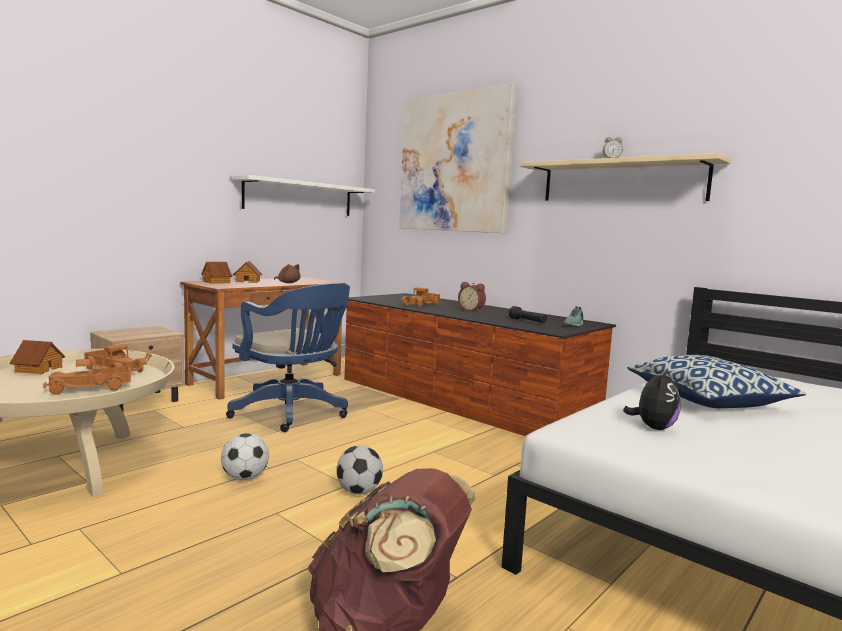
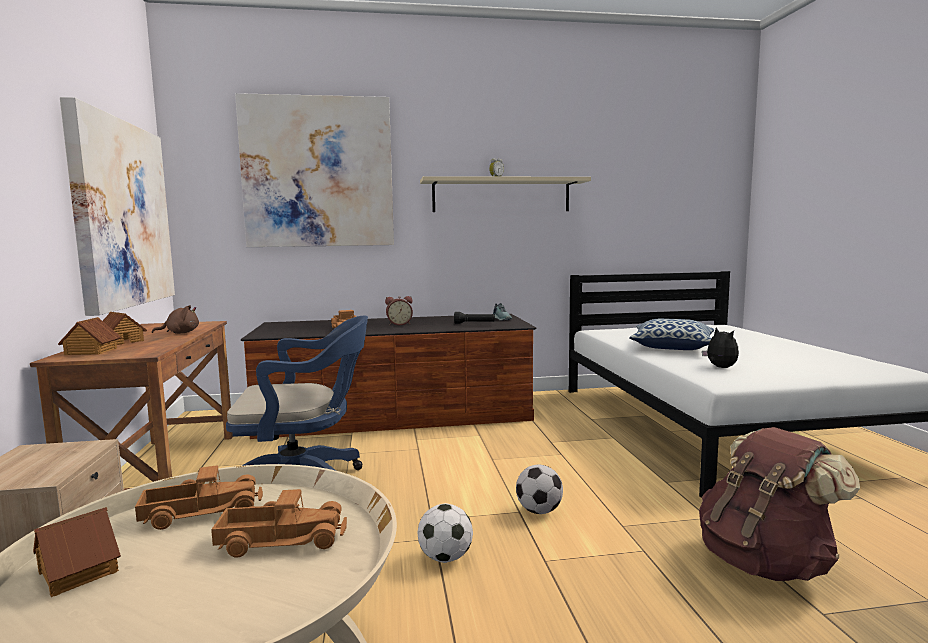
camera: 50 degrees left, 0 degrees up
toy truck [43,359,131,394] -> toy truck turned 105 degrees counterclockwise [211,489,347,558]
white shelf [231,175,375,216] -> picture [60,97,175,316]

